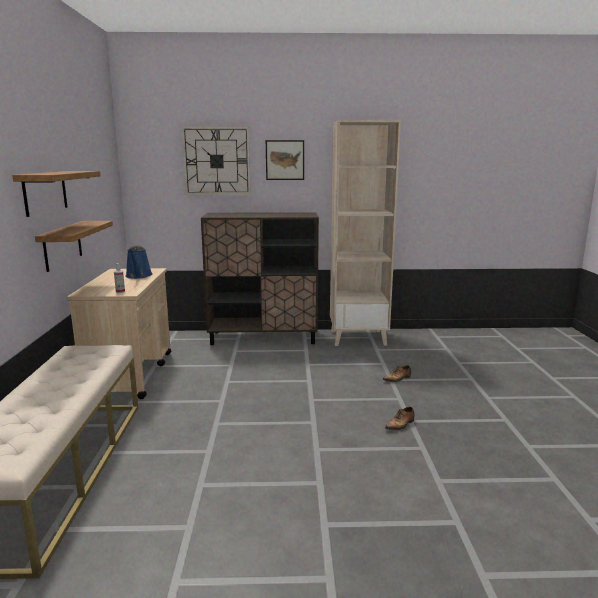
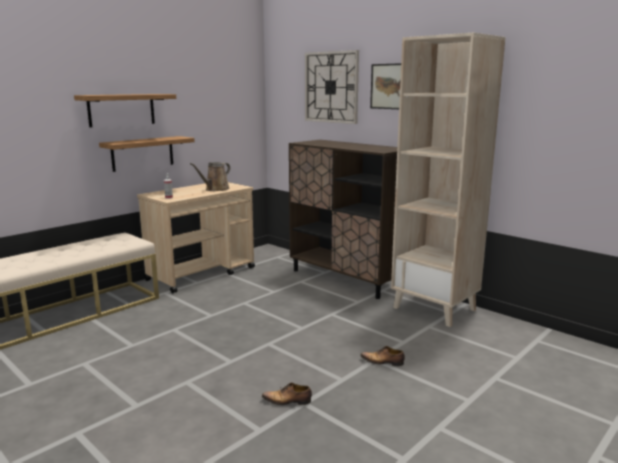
camera: 45 degrees right, 0 degrees up
blue watering can [125,246,153,279] -> brown watering can [190,162,230,191]

